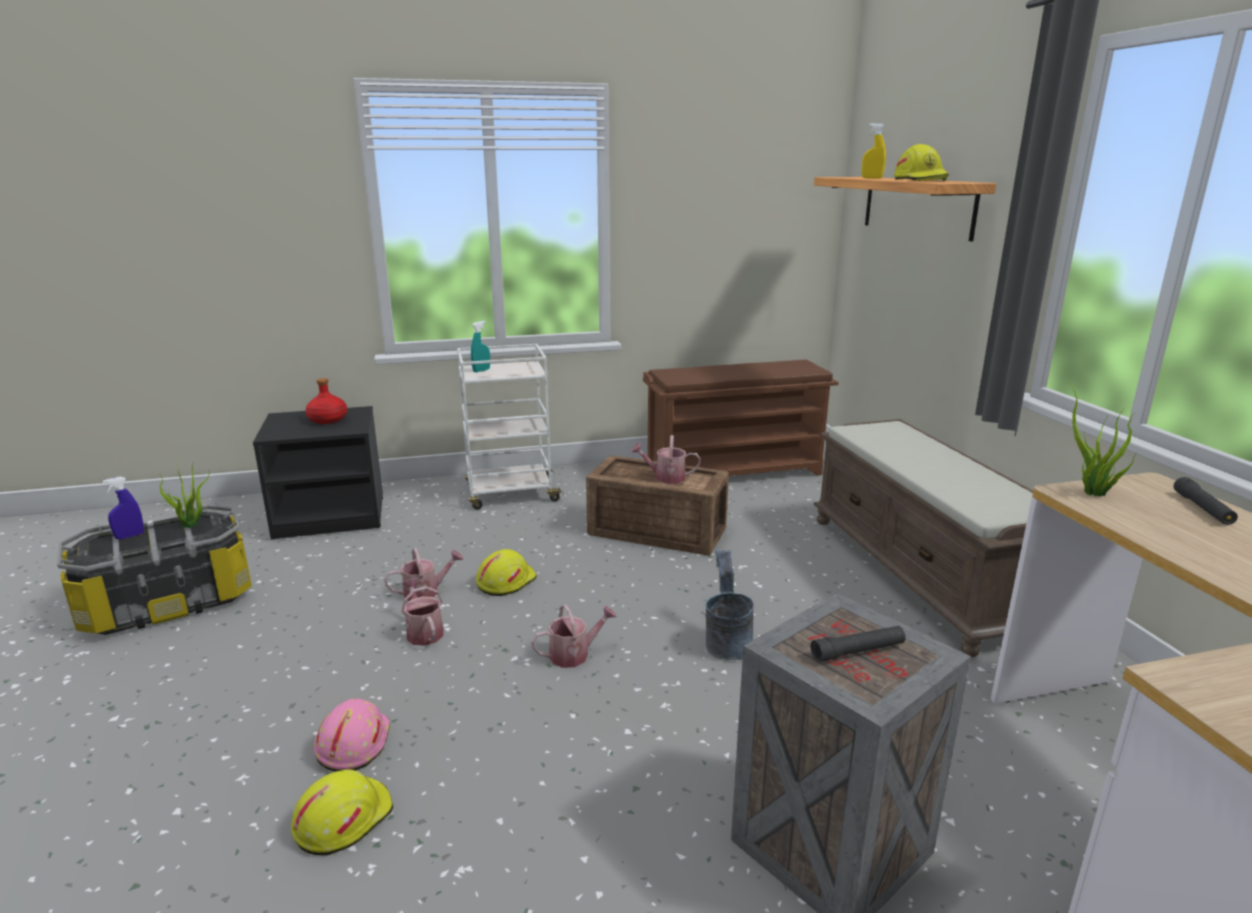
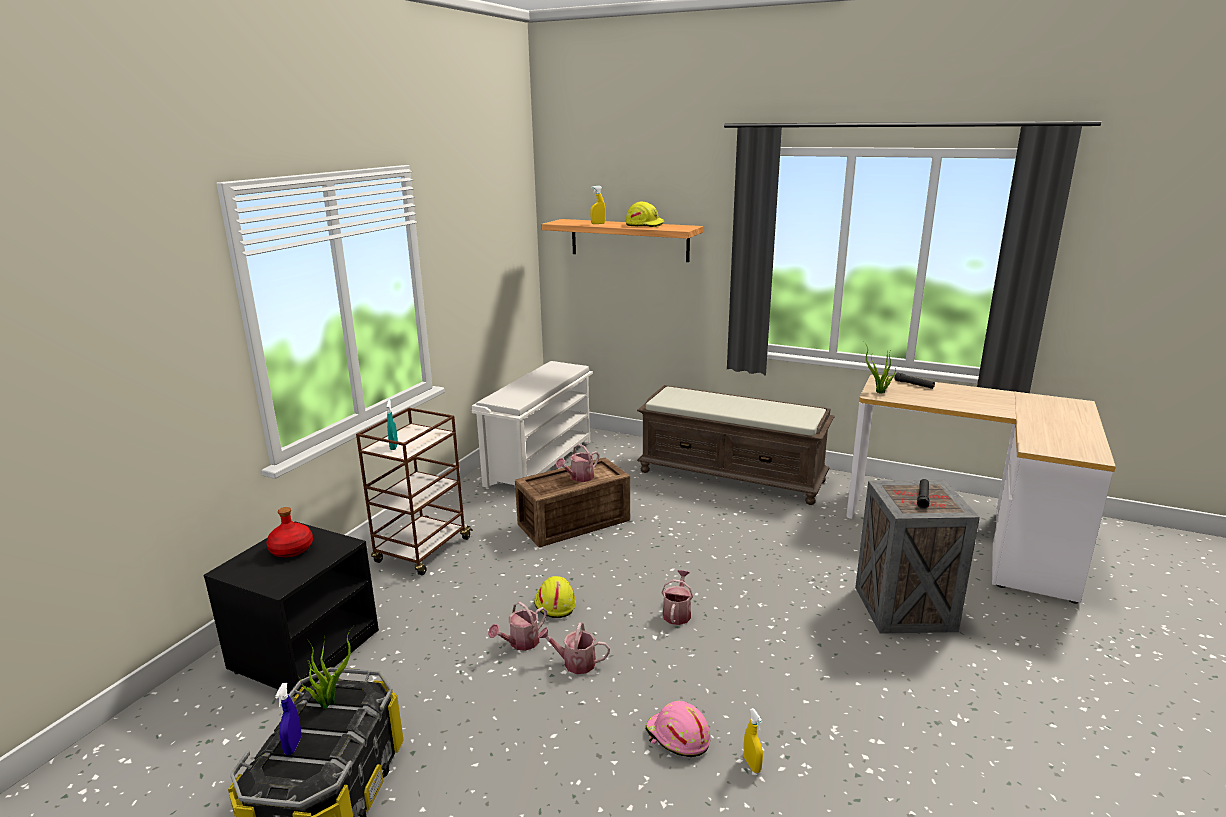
camera: 50 degrees left, 0 degrees up
yellow hard hat [291,769,393,855] -> yellow spray bottle [743,708,763,773]
watering can [384,548,464,601] -> watering can turned 150 degrees counterclockwise [488,602,547,651]
white cart [457,344,564,510] -> brown cart [356,408,473,575]
brown shoe rack [643,359,839,476] -> white shoe rack [472,361,593,488]
grey bucket [705,549,754,660] -> none

